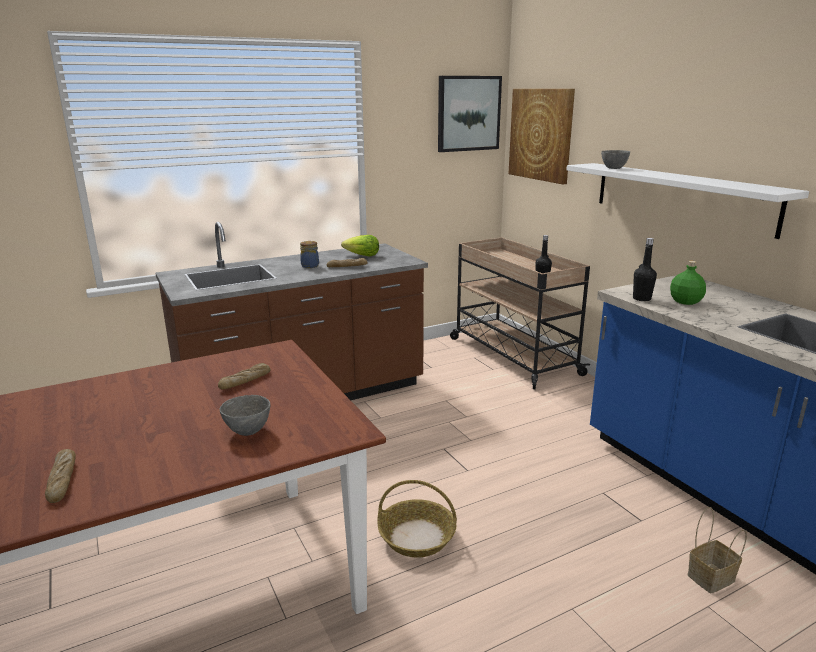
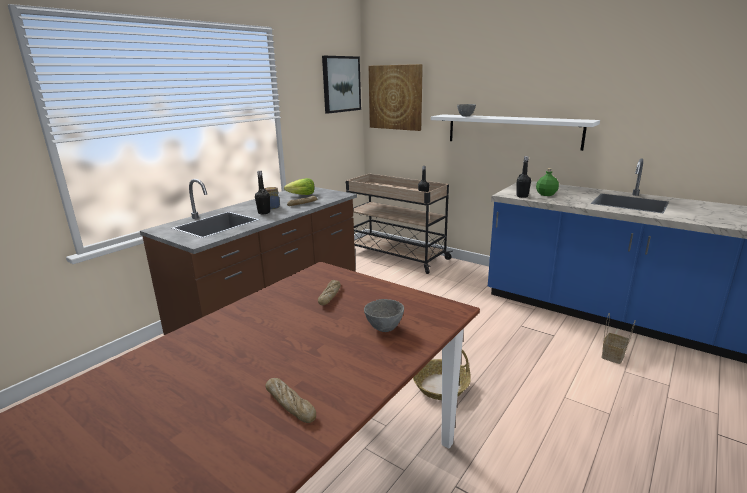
camera: 25 degrees left, 0 degrees up
none -> black bottle [255,171,270,214]

